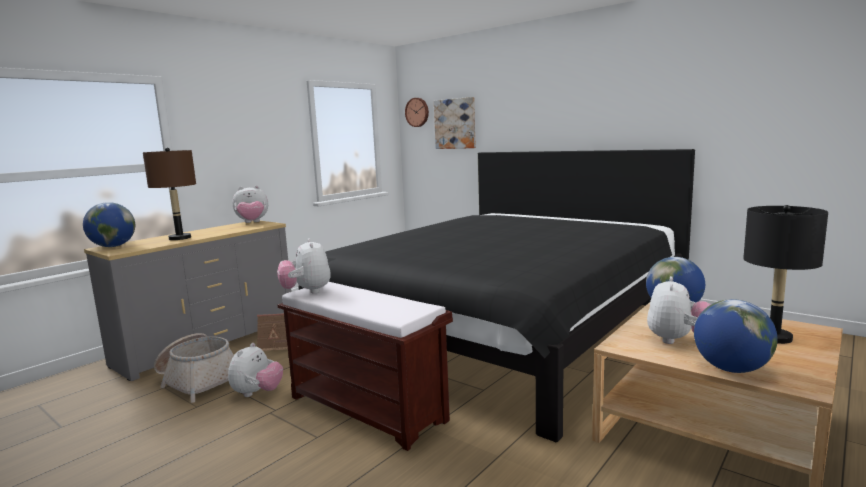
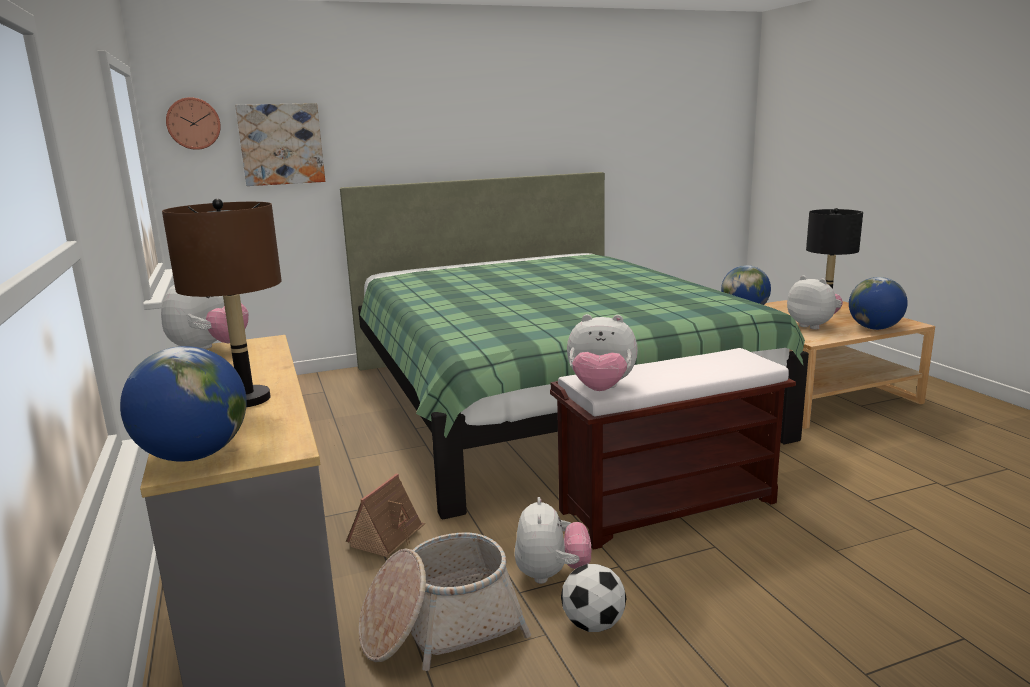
camera: 60 degrees left, 5 degrees up
plush toy [228,343,283,397] -> plush toy turned 45 degrees clockwise [515,497,591,584]
black bed [298,149,695,443] -> green bed [340,172,809,520]
none -> football [561,564,627,632]

